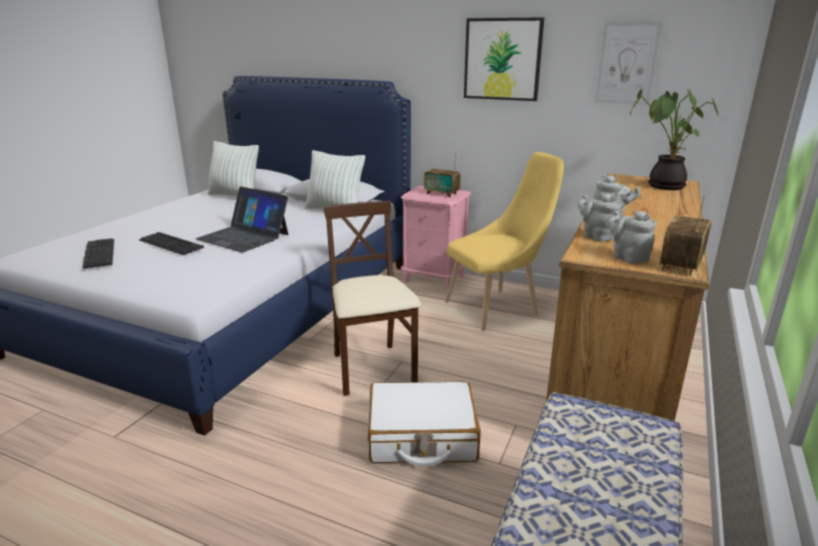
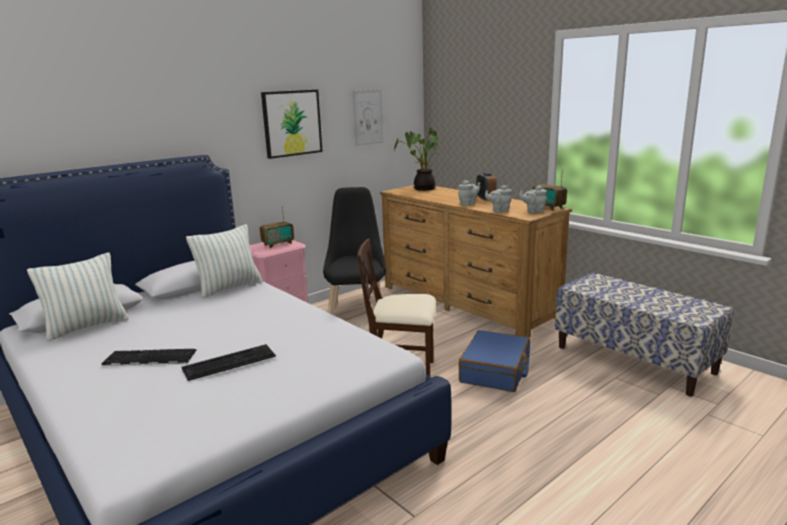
camera: 65 degrees left, 5 degrees down
keyboard [82,238,114,269] -> keyboard moved to [101,349,197,366]
laptop [196,186,288,253] -> none
white suitcase [368,381,481,467] -> blue suitcase [459,330,530,392]
yellow chair [445,152,564,331] -> black chair [323,187,386,314]
none -> alarm clock [476,172,497,201]

